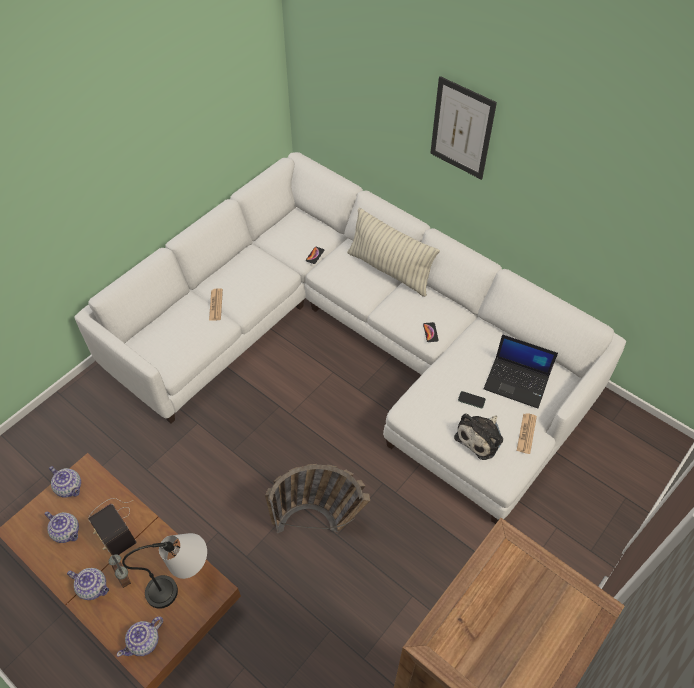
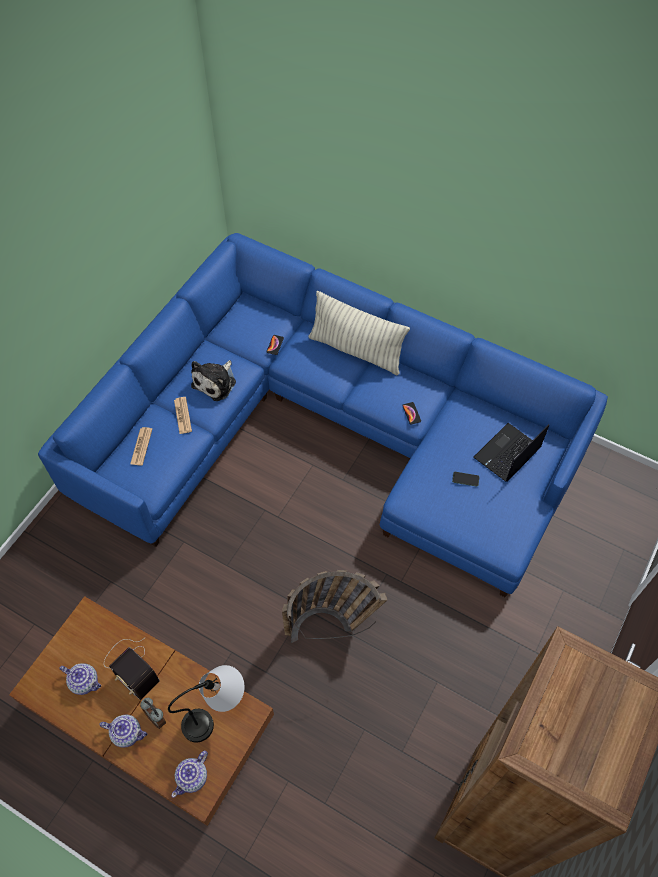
camera: 10 degrees left, 5 degrees up
teapot [49,466,81,498] -> none
white sofa [74,152,626,524] -> blue sofa [38,233,608,597]
picture [430,76,497,180] -> none
plush toy [454,413,503,460] -> plush toy moved to [191,360,236,401]
laptop [484,334,558,408] -> laptop turned 120 degrees clockwise [473,423,549,482]
newspaper [517,413,537,454] -> newspaper moved to [130,427,152,466]

